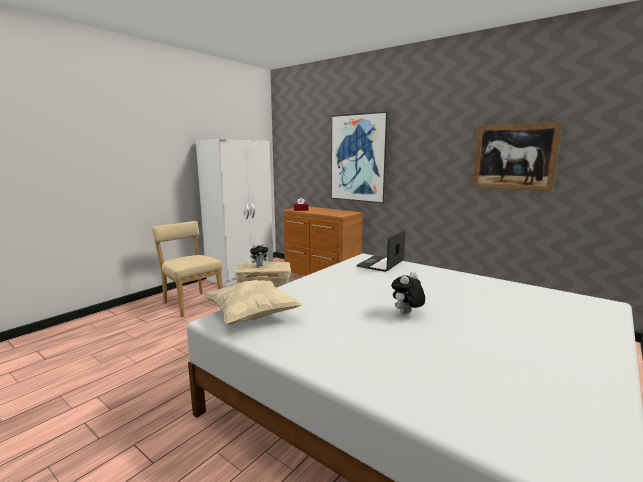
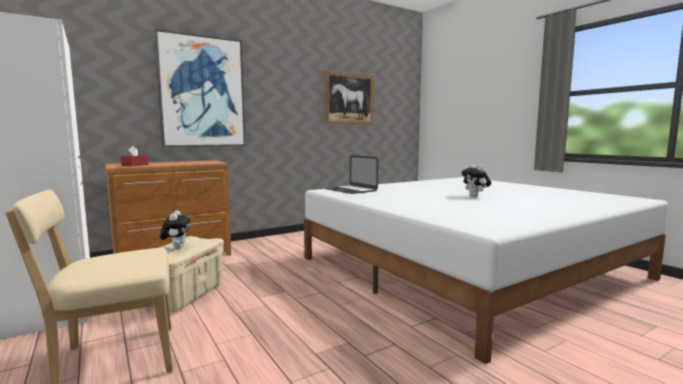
camera: 70 degrees left, 5 degrees down
beige pillow [203,280,303,325] -> none

